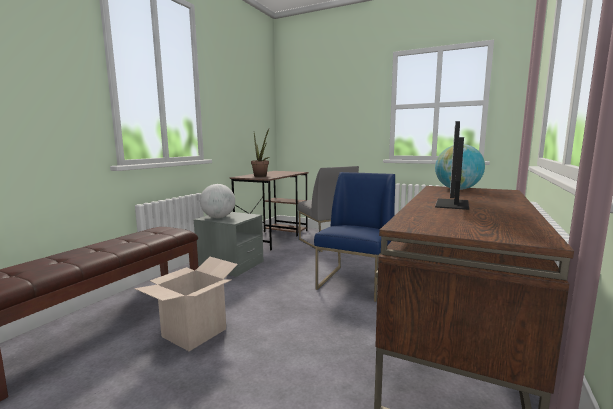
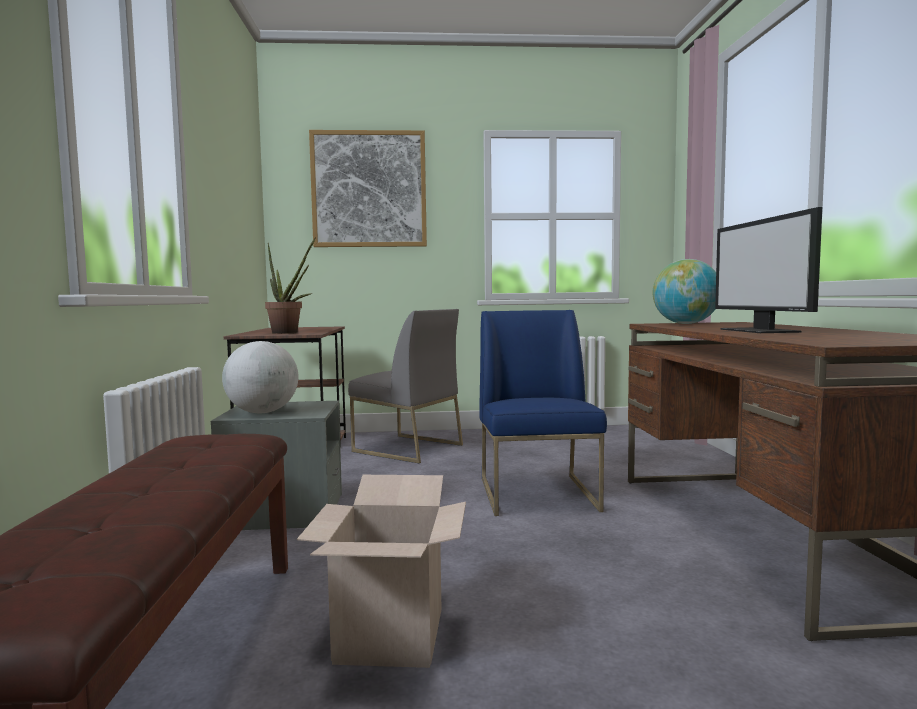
camera: 30 degrees left, 5 degrees down
none -> picture [309,130,427,247]

